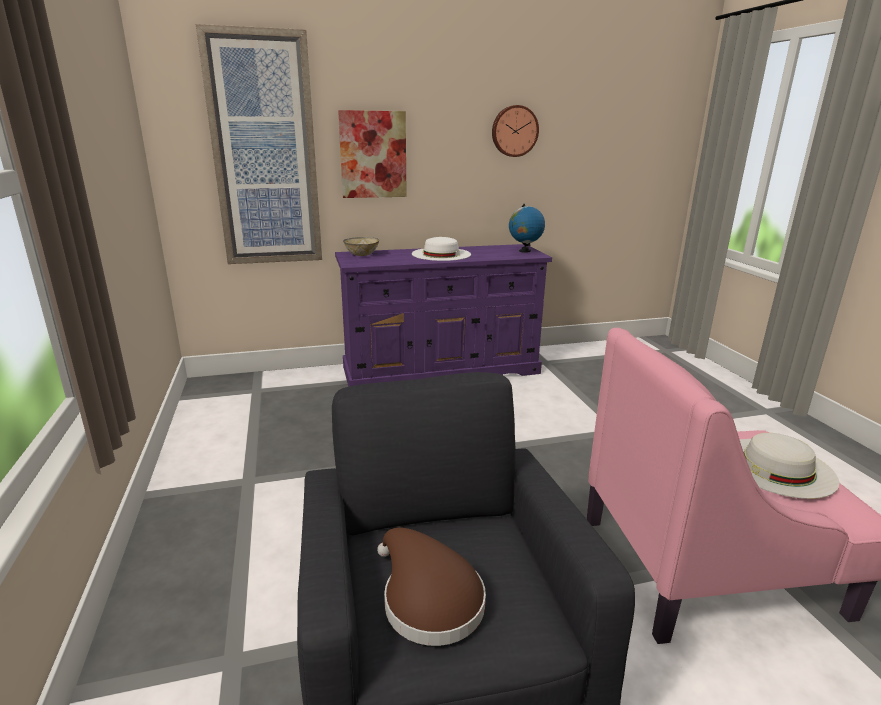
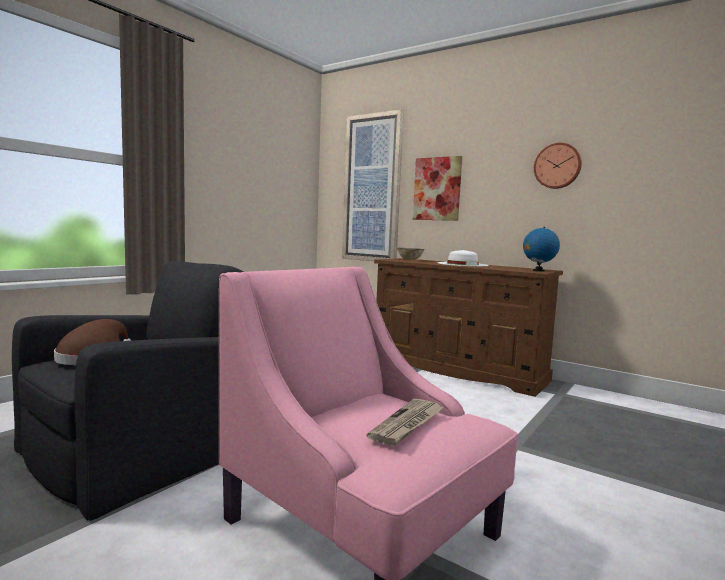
camera: 50 degrees right, 15 degrees down
purple dresser [335,244,552,387] -> brown dresser [374,258,563,397]
white hat [740,433,839,499] -> newspaper [366,399,444,446]

